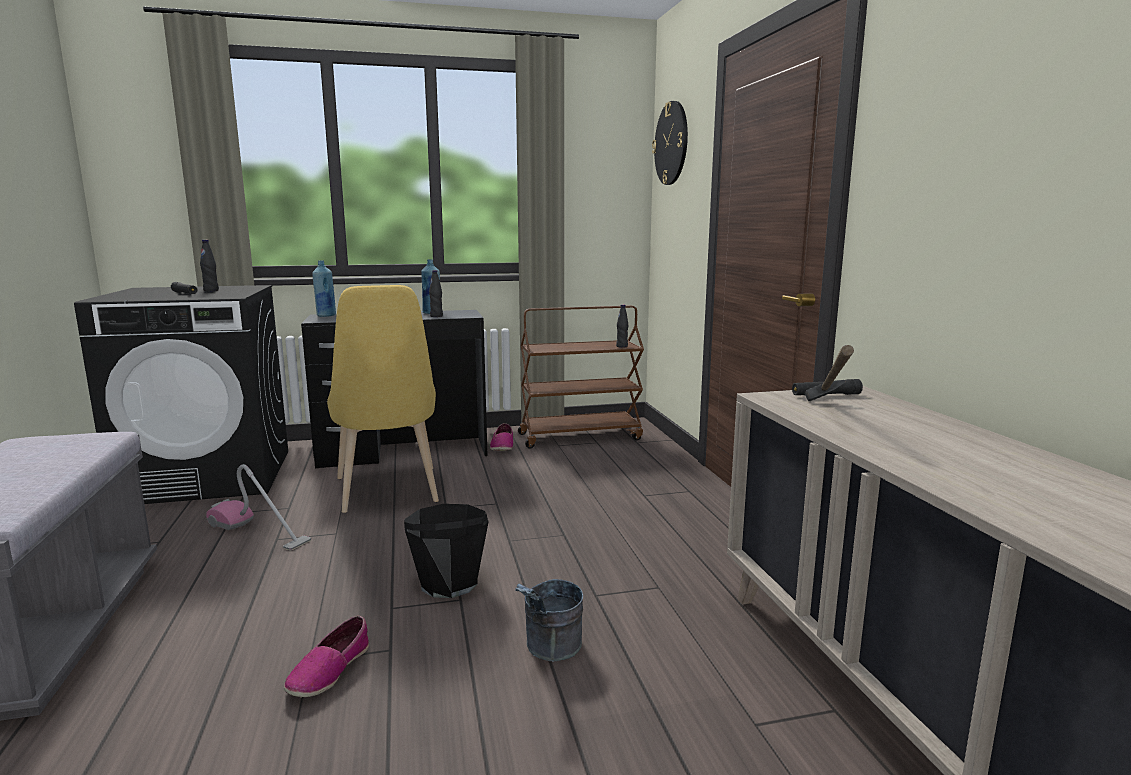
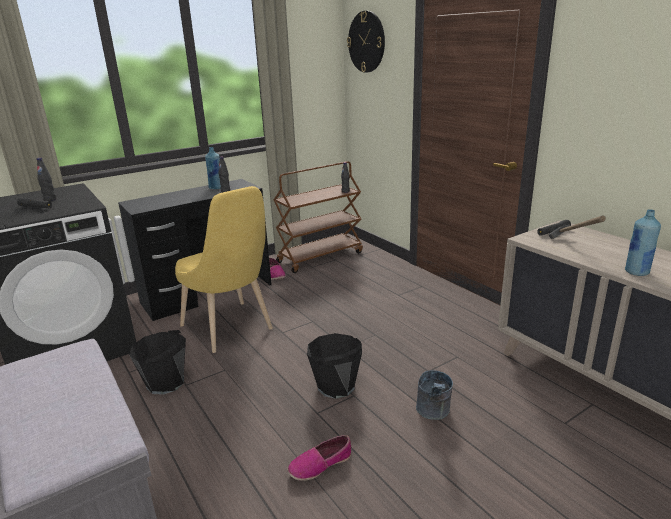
camera: 20 degrees left, 10 degrees up
vacuum cleaner [206,464,311,551] -> black bucket [129,330,186,395]
shoe [284,616,369,698] -> shoe turned 60 degrees clockwise [287,435,351,481]
blue bottle [312,260,336,317] -> blue bottle moved to [625,209,661,276]

